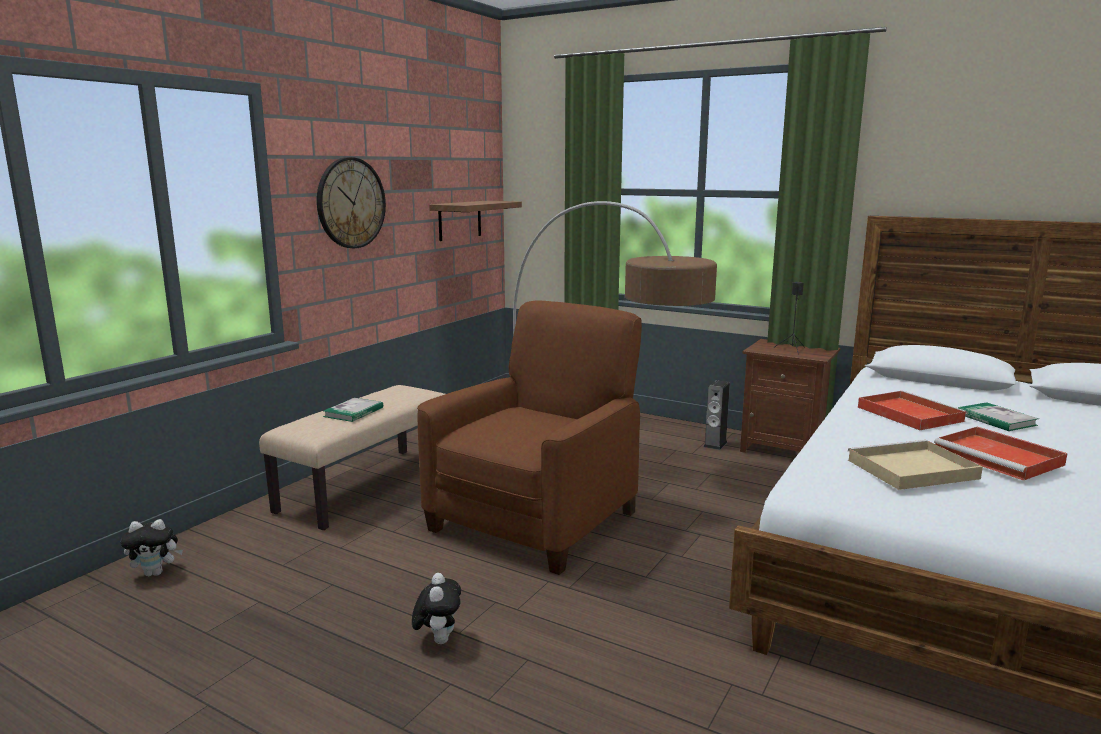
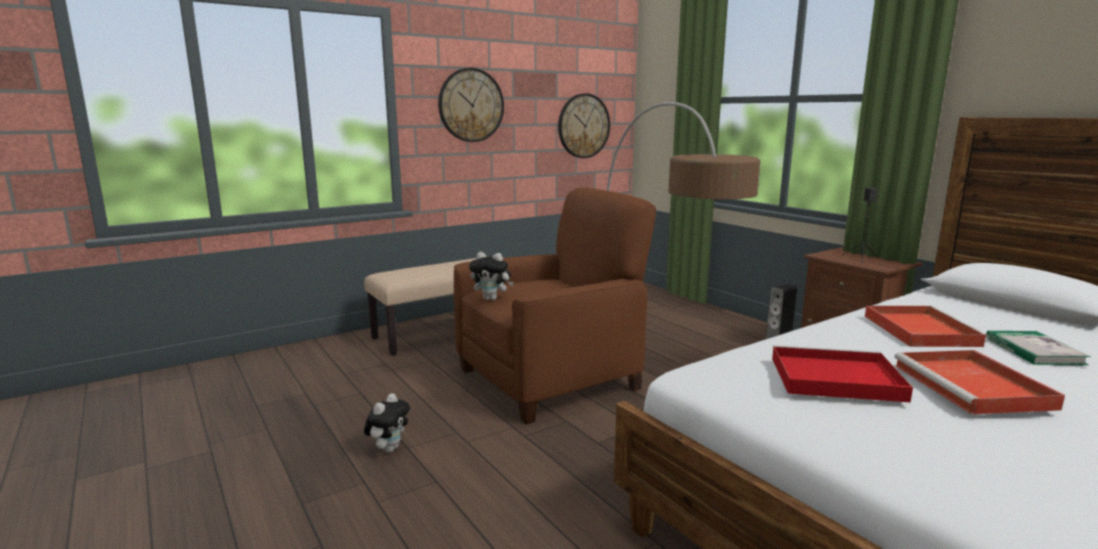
camera: 25 degrees right, 0 degrees up
plush toy [120,519,183,576] -> plush toy moved to [469,252,514,300]
book [323,398,383,422] -> none
shelf [429,201,522,241] -> wall clock [558,93,610,158]
beige tray [847,440,983,490] -> red tray [772,345,913,403]

